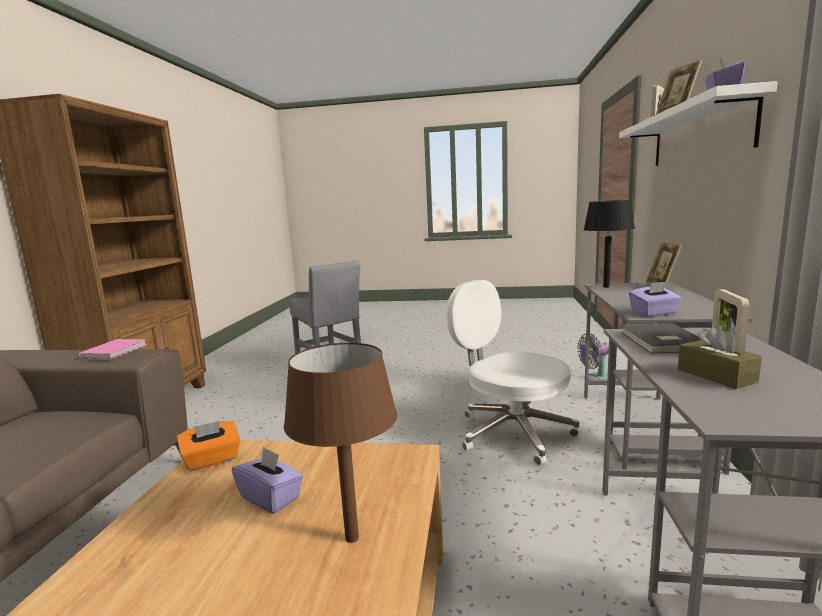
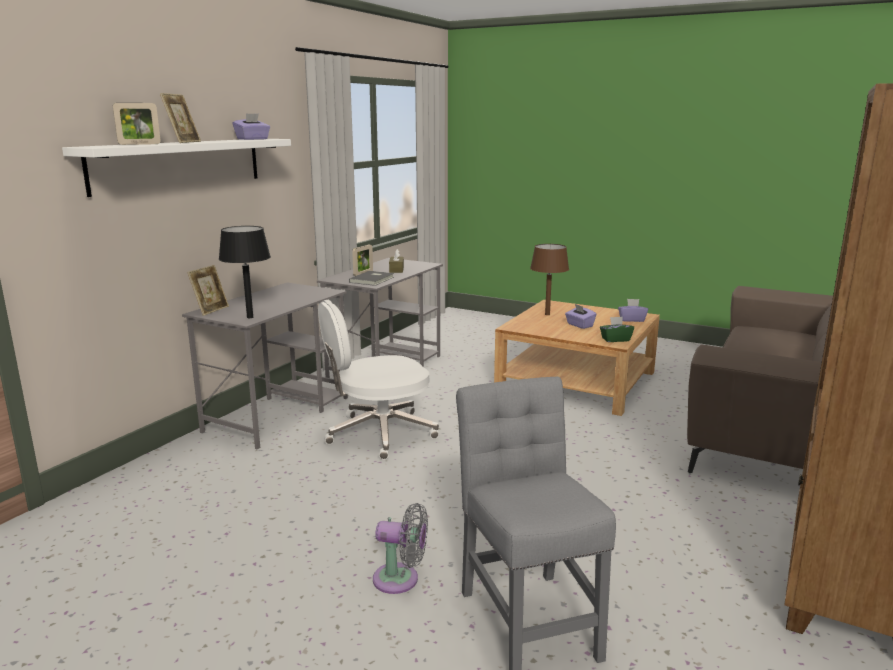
camera: 160 degrees left, 5 degrees up
pink book [79,339,147,360] -> none
orange tissue box [177,421,240,472] -> green tissue box [600,317,634,342]
white office chair [447,280,579,465] -> white office chair turned 90 degrees clockwise [318,300,439,459]
grey fan [577,333,609,380] -> grey fan moved to [373,503,428,594]
purple tissue box [629,281,682,317] -> purple tissue box moved to [618,299,648,322]

